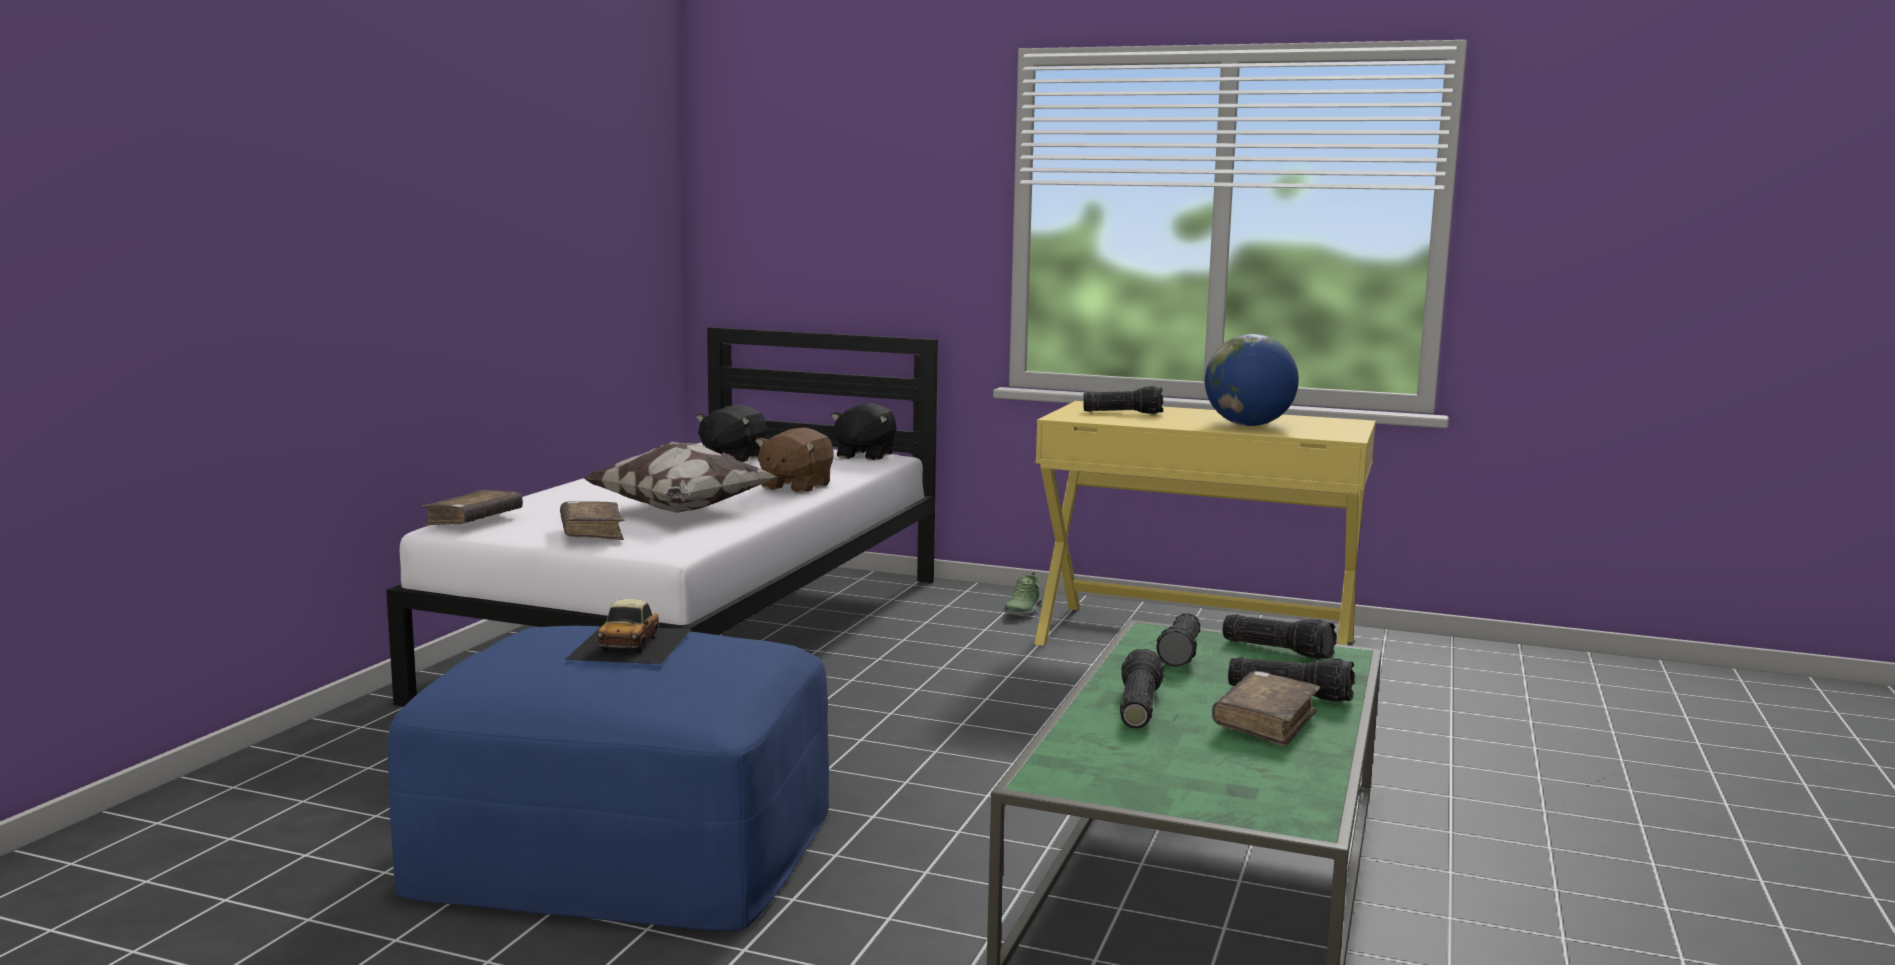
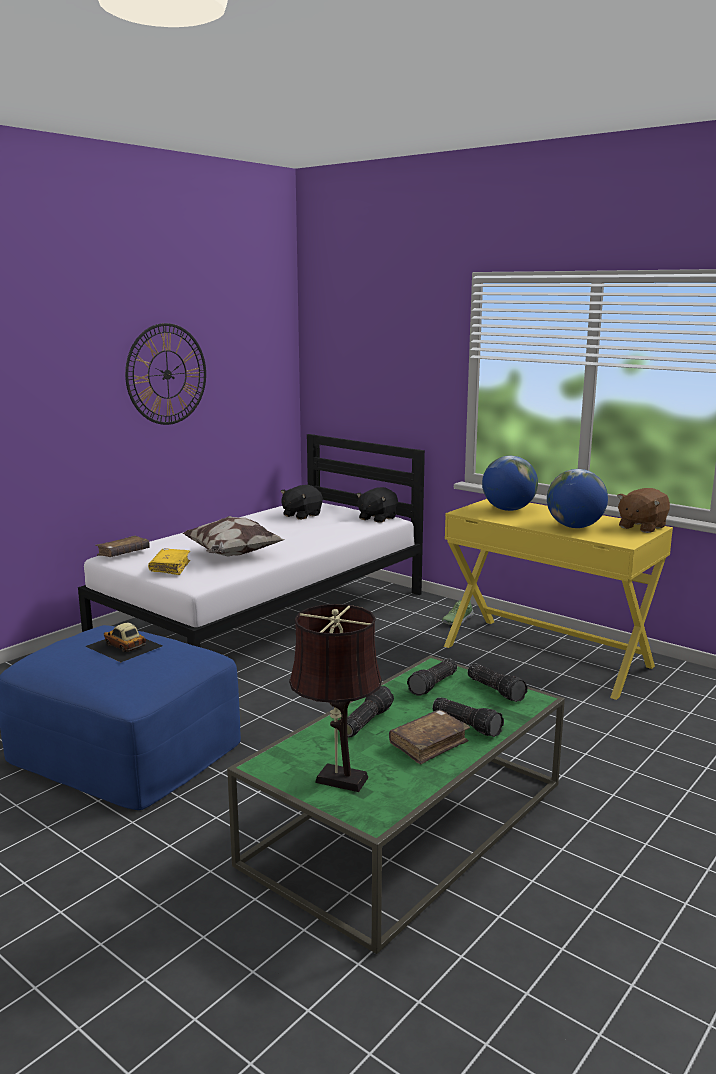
camera: 20 degrees right, 5 degrees up
brown book [560,501,624,540] -> yellow book [148,549,190,575]
toy car [565,599,692,664] -> toy car turned 105 degrees clockwise [85,623,162,662]
brown plush toy [755,428,834,493] -> brown plush toy moved to [617,488,670,533]
flashlight [1083,386,1163,414] -> globe [482,456,538,511]
none -> wall clock [125,323,206,425]
none -> brown table lamp [289,604,382,792]

